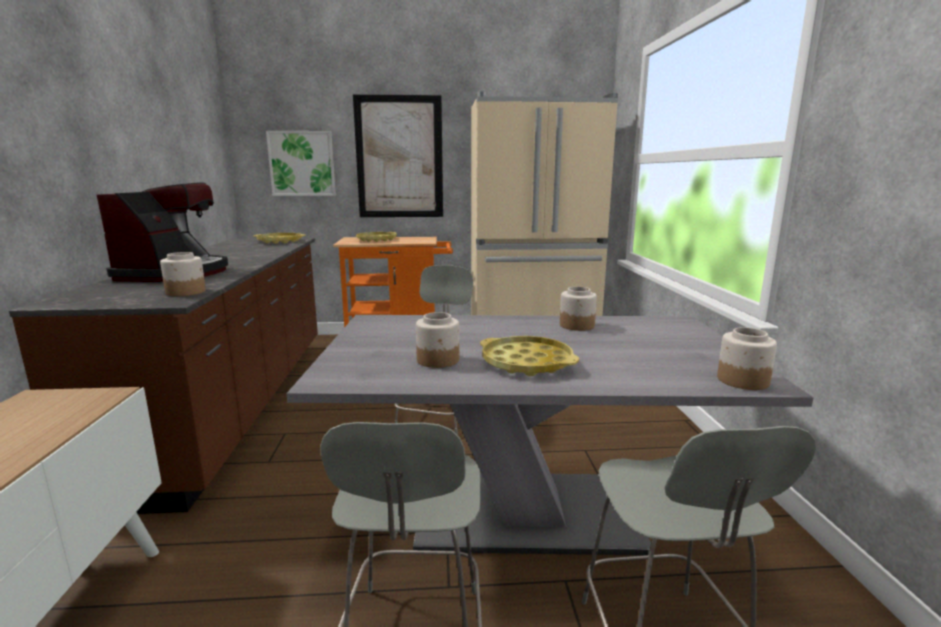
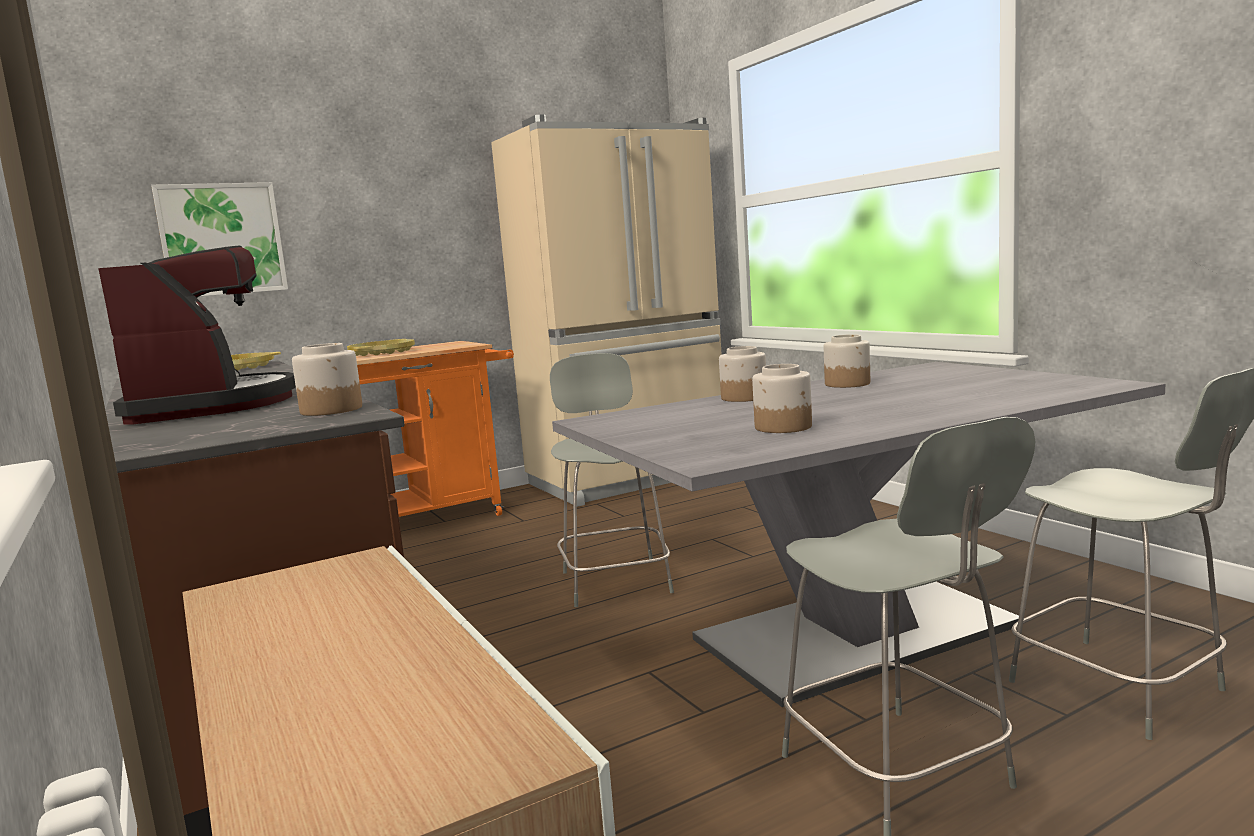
camera: 25 degrees left, 5 degrees down
picture [353,94,443,217] -> none
yellow tray [480,336,579,376] -> none
jar [717,327,777,390] -> jar moved to [719,346,766,402]

